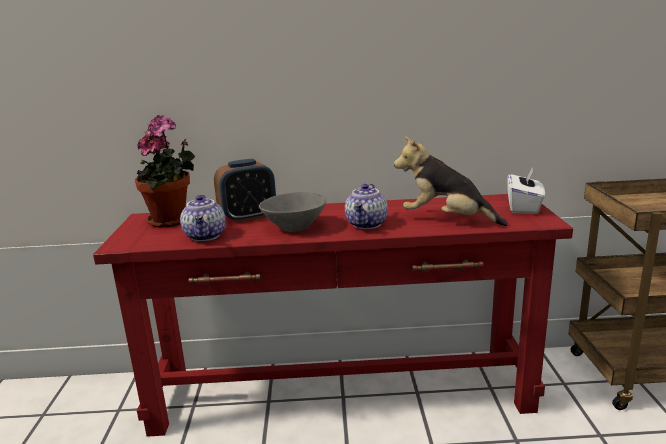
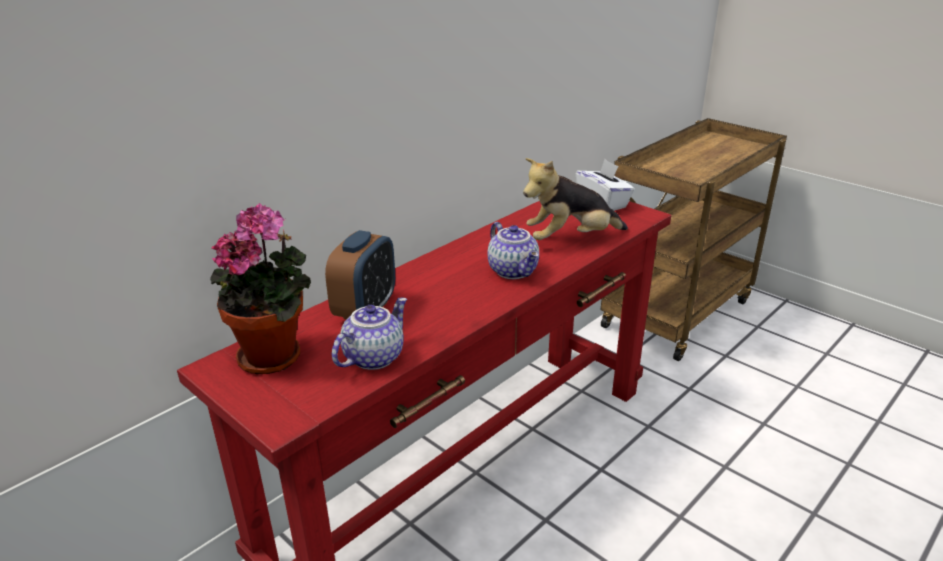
camera: 45 degrees left, 10 degrees up
teapot [180,195,226,241] -> teapot turned 90 degrees counterclockwise [331,298,407,370]
grey bowl [259,192,326,232] -> none

